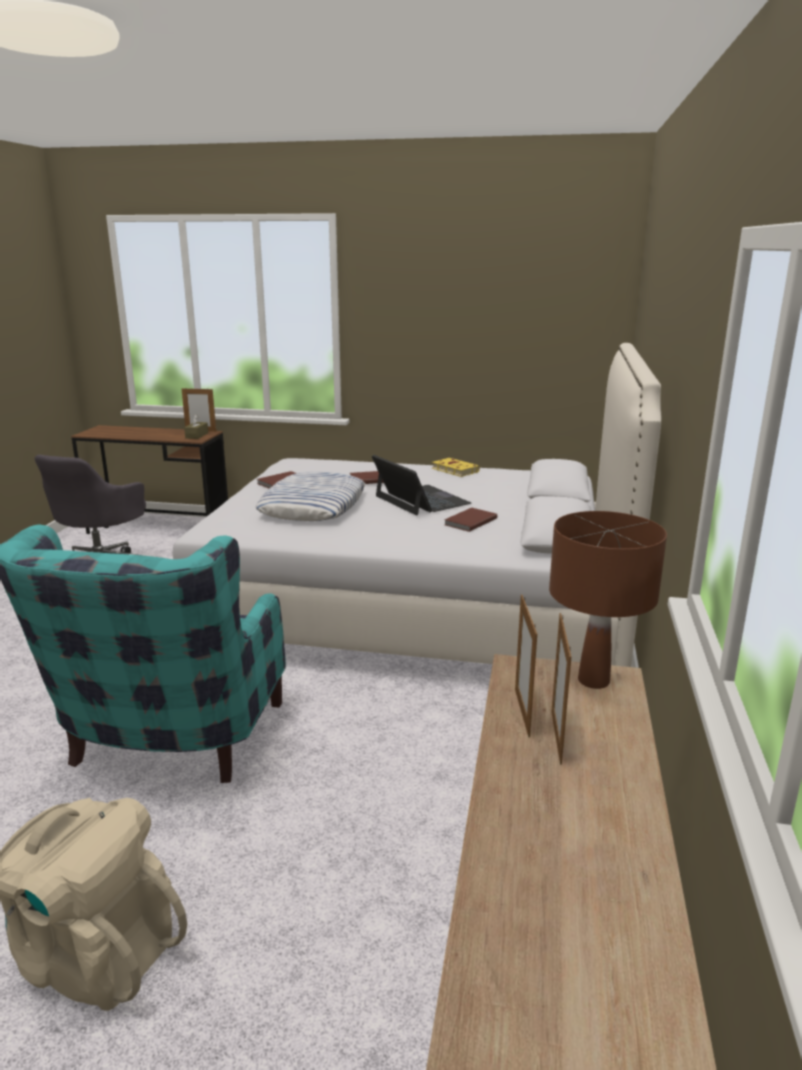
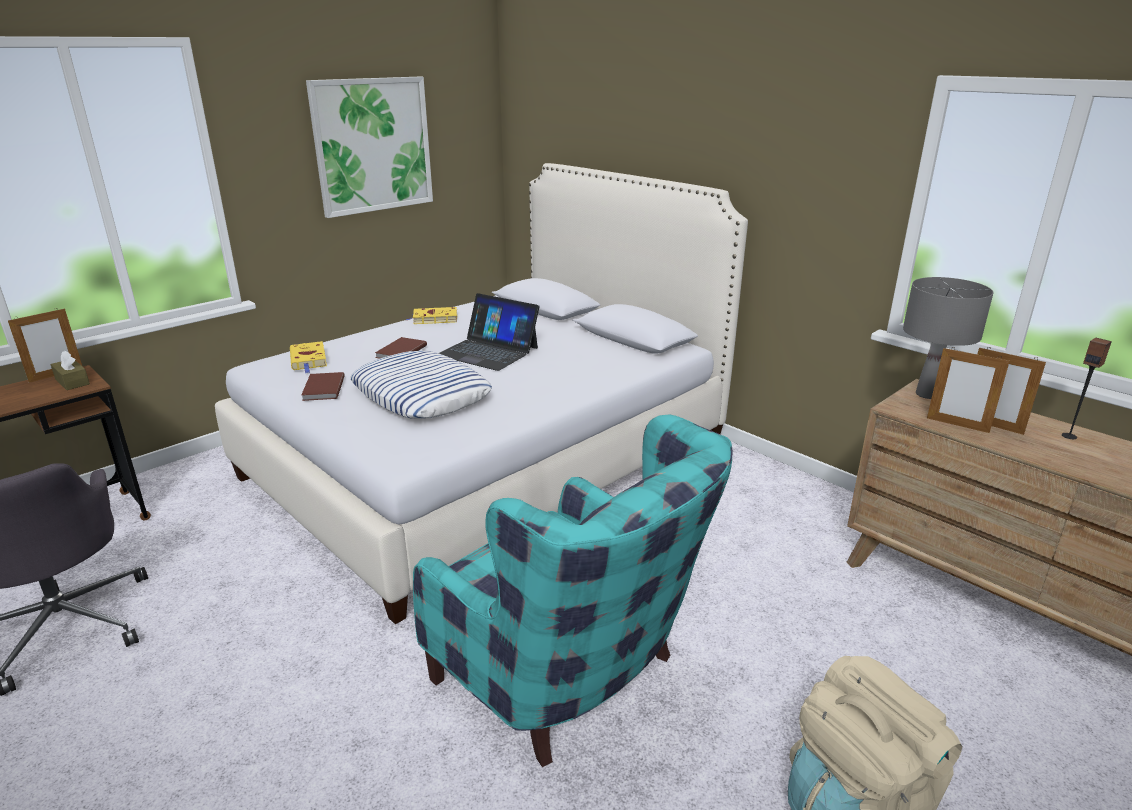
camera: 55 degrees left, 5 degrees up
laptop [372,455,471,516] -> laptop turned 150 degrees counterclockwise [439,293,539,371]
brown book [445,508,497,532] -> none
brown table lamp [549,511,667,689] -> grey table lamp [903,277,993,399]
none -> yellow book [290,341,327,373]
none -> picture [306,77,433,218]
none -> speaker [1062,338,1112,439]

